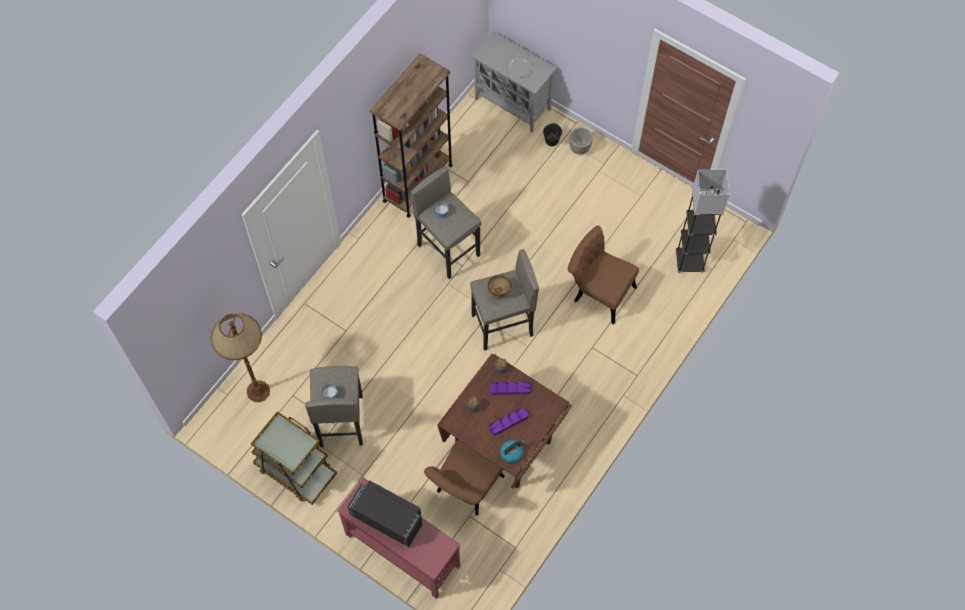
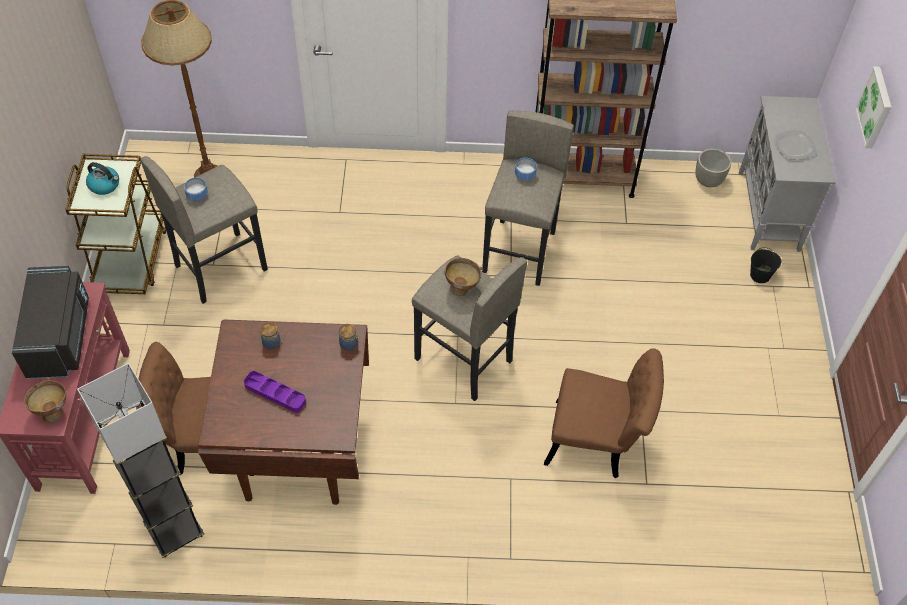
camera: 55 degrees right, 10 degrees down
purple tray [490,382,531,395] -> none
kettle [500,440,525,463] -> kettle moved to [86,162,119,195]
brown chair [568,226,639,325] -> brown chair turned 105 degrees clockwise [544,348,664,478]
grey planter [569,127,593,155] -> grey planter moved to [696,149,731,187]
grey floor lamp [676,169,730,273] -> grey floor lamp moved to [77,363,205,558]
none -> brown bowl [24,378,66,423]
none -> picture [855,66,892,148]

